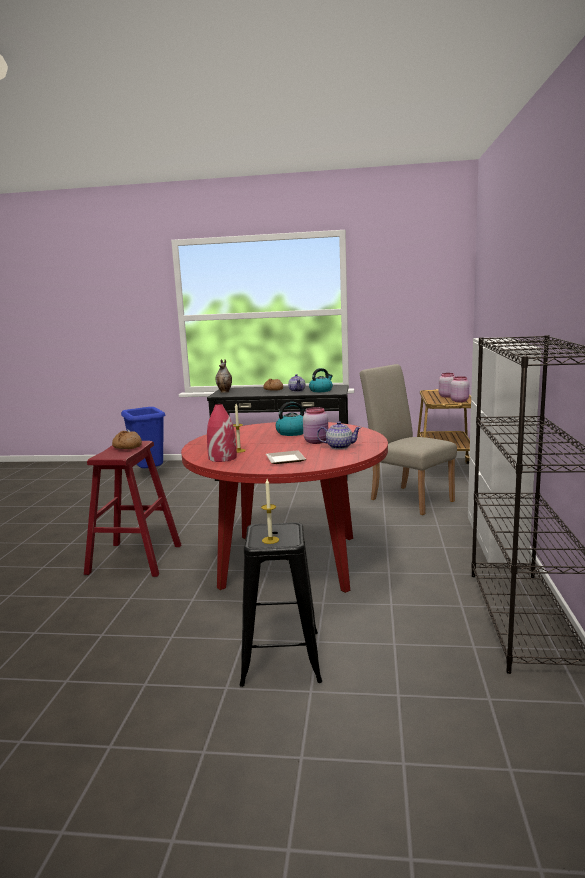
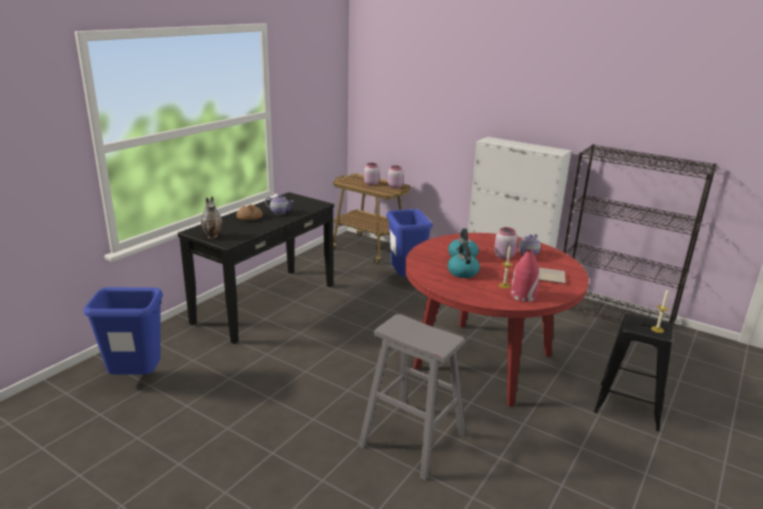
camera: 65 degrees left, 10 degrees up
red stool [84,441,181,577] -> grey stool [358,314,466,480]
bread [112,431,142,449] -> none
kettle [309,368,333,392] -> kettle moved to [448,244,480,278]
beige chair [360,364,457,515] -> blue trash can [386,209,433,276]

